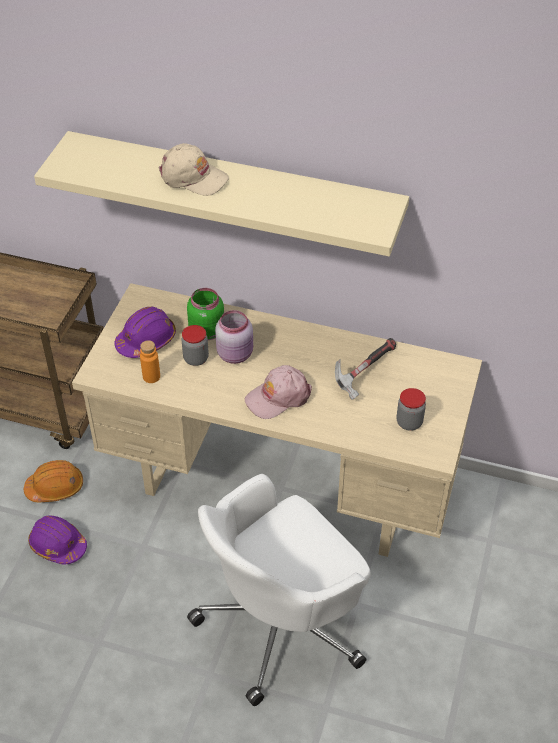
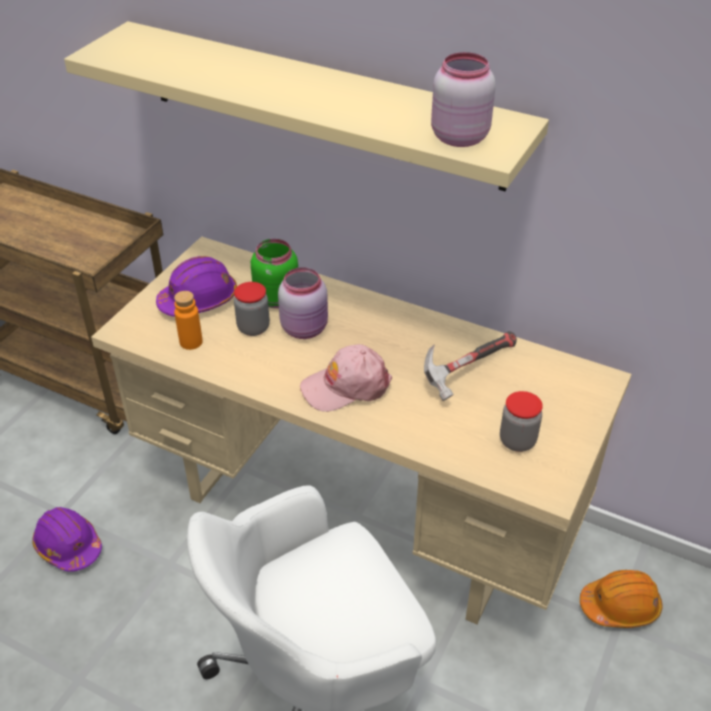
camera: 10 degrees right, 5 degrees down
orange hard hat [24,460,83,502] -> orange hard hat moved to [580,570,662,628]
beige cap [159,143,229,196] -> none
none -> pink jar [431,52,495,147]

